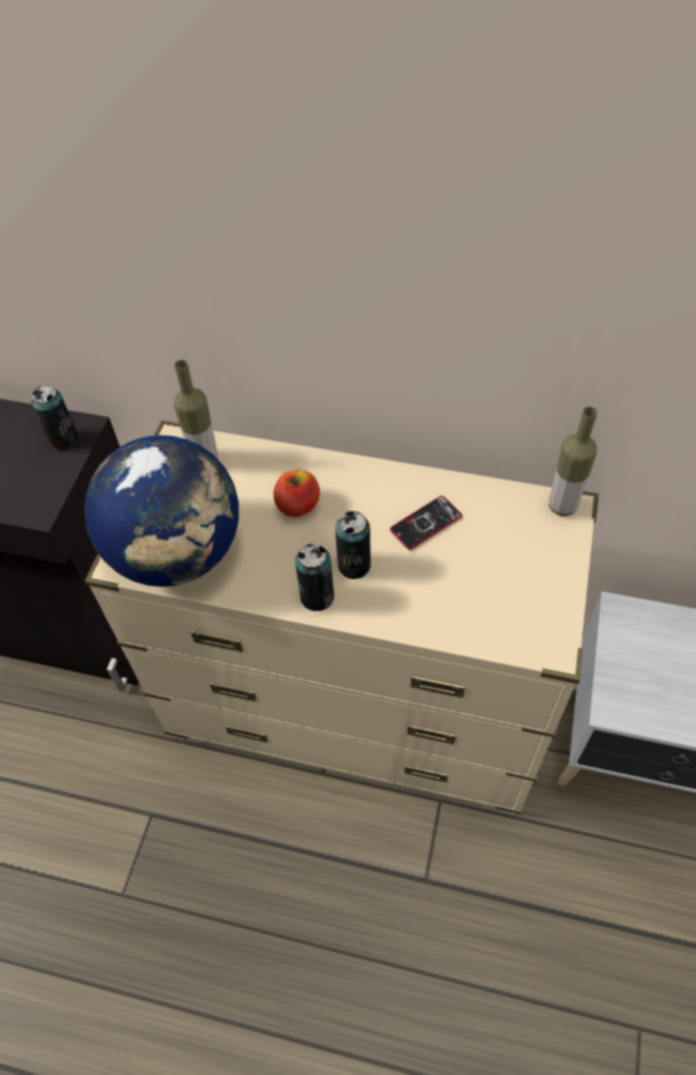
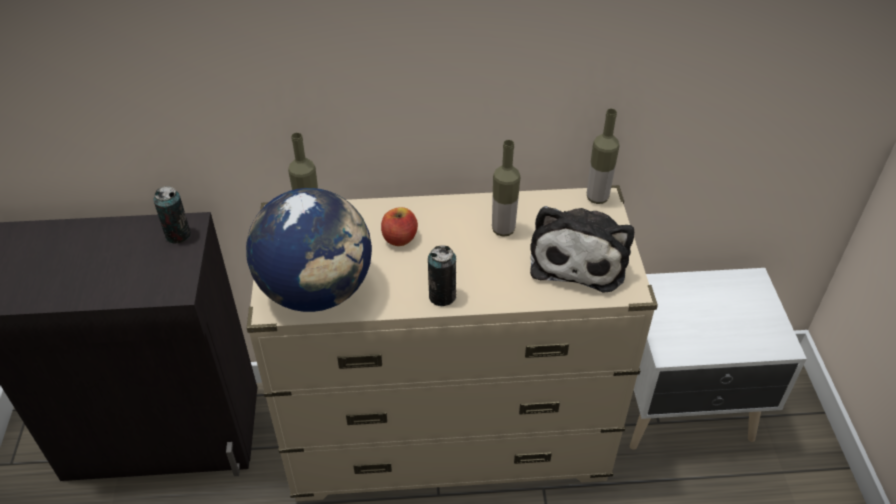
camera: 20 degrees left, 10 degrees down
can [335,511,371,579] -> none
phone [390,496,462,550] -> bottle [492,140,520,237]
none -> plush toy [530,206,634,293]

